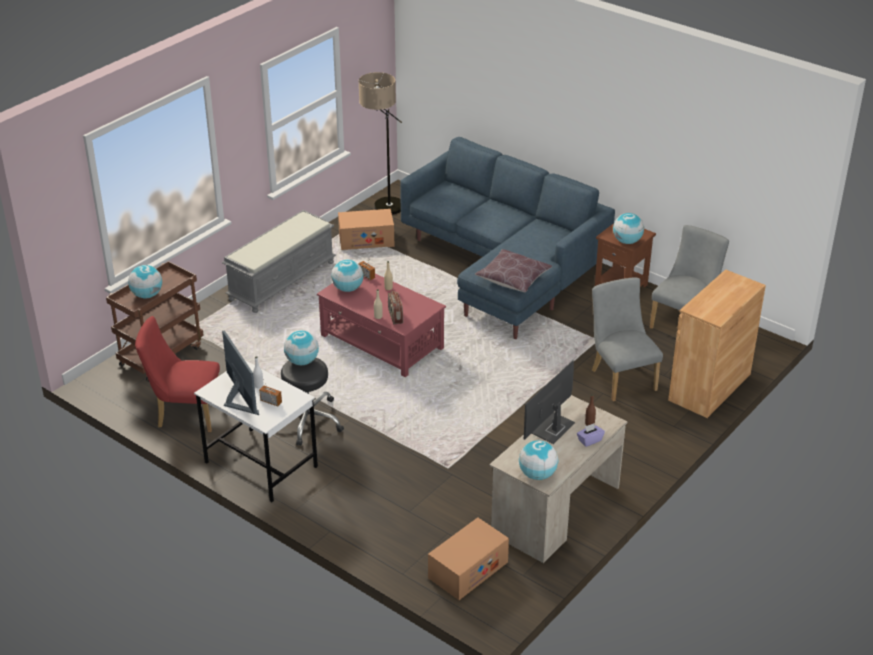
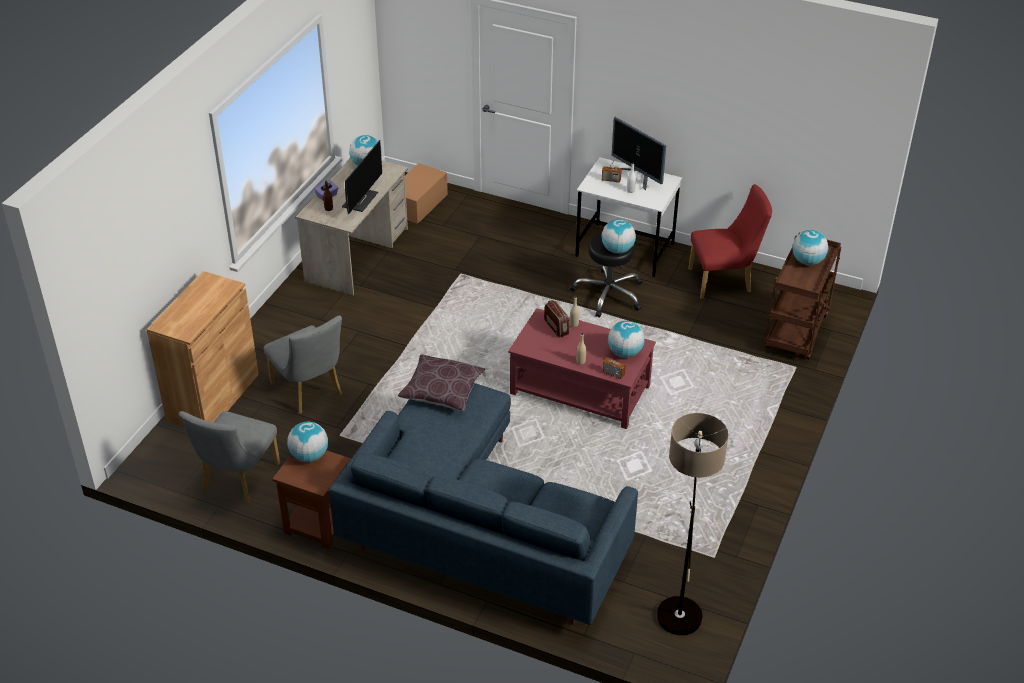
camera: 165 degrees right, 5 degrees up
grey bench [222,210,336,313] -> none
cardboard box [338,209,395,250] -> none

